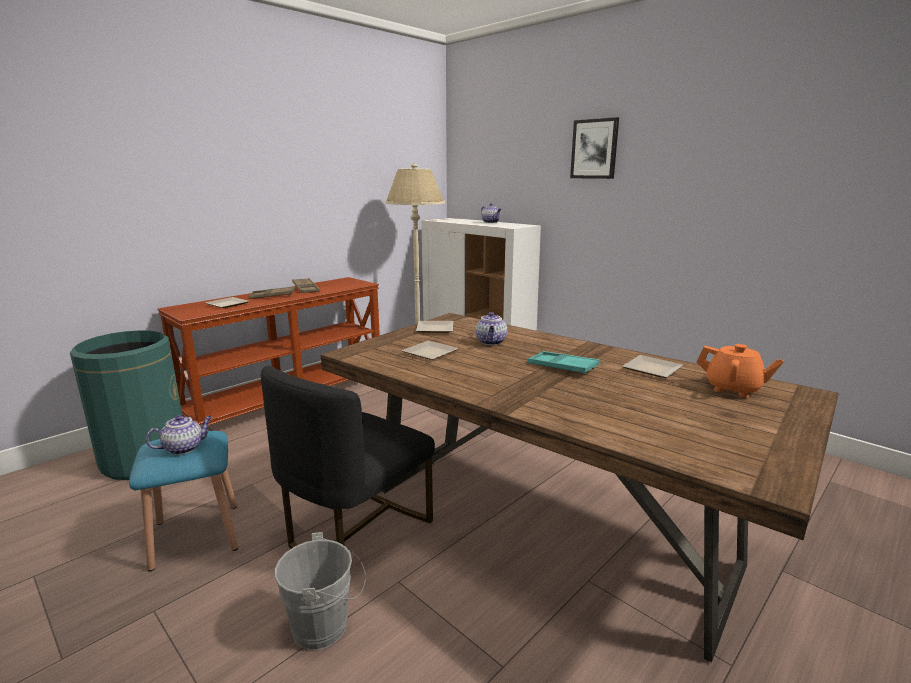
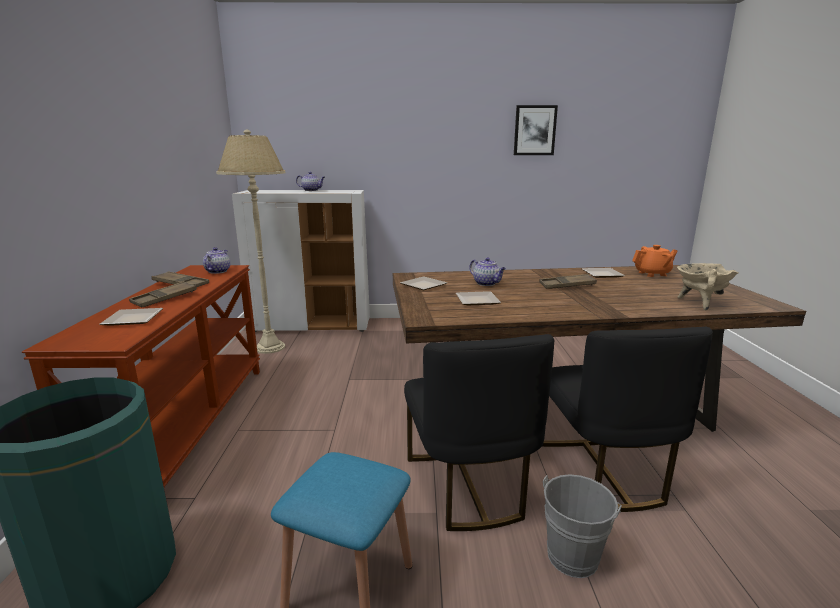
camera: 45 degrees left, 0 degrees up
teapot [146,415,212,455] -> teapot moved to [203,247,230,274]
turquoise tray [528,351,600,374] -> brown tray [540,274,597,289]
picture [570,117,619,179] -> picture moved to [514,105,558,155]
none -> black chair [542,327,713,512]
none -> beige cooking pot [677,263,739,310]

